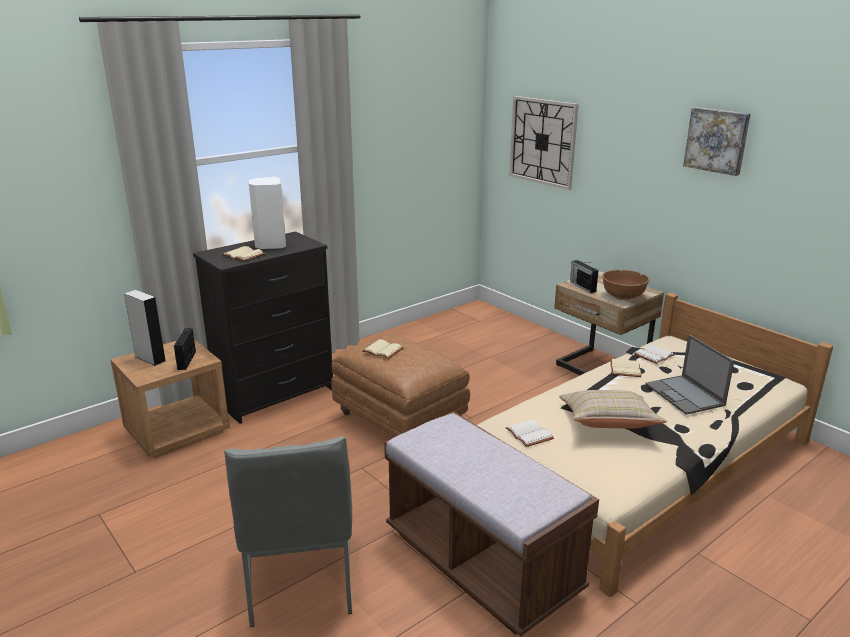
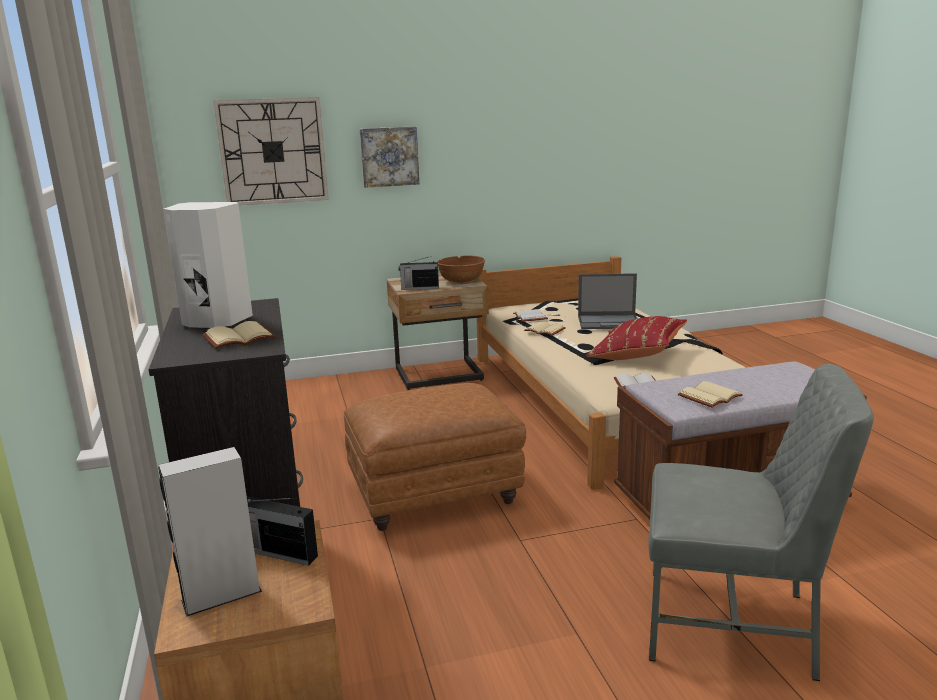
camera: 65 degrees left, 5 degrees down
beige book [362,340,404,359] -> beige book moved to [678,381,743,408]
beige pillow [559,390,667,429] -> red pillow [586,316,687,360]
picture [683,107,751,176] -> picture moved to [360,126,419,188]

